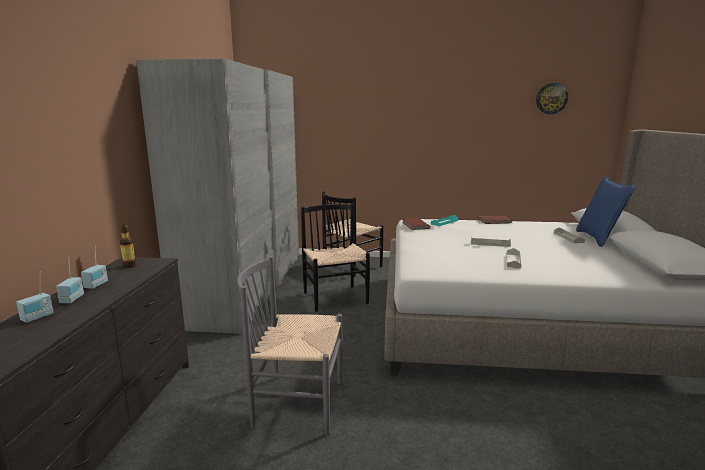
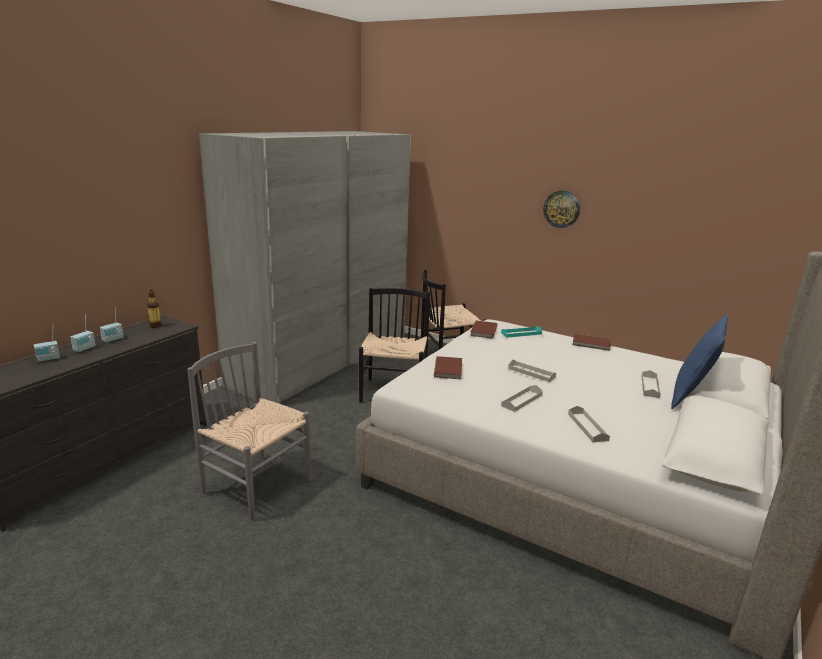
camera: 25 degrees right, 5 degrees up
wall clock [536,83,568,114] -> wall clock moved to [543,191,580,228]
none -> brown book [434,356,462,379]
none -> grey tray [568,406,610,442]

